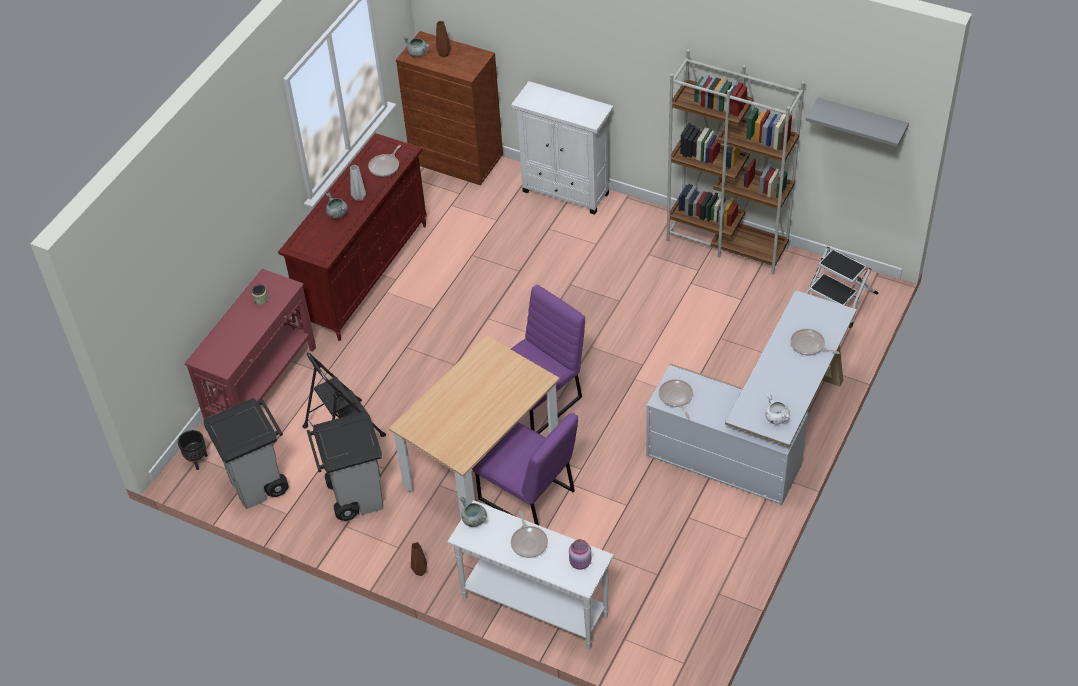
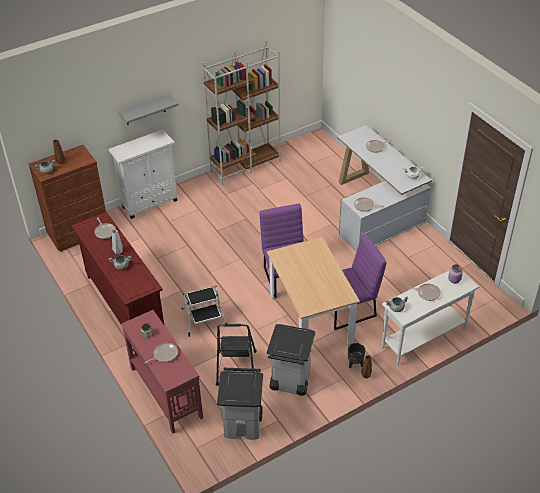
camera: 60 degrees left, 5 degrees down
black planter [178,430,208,470] -> black planter moved to [348,343,365,369]
grey shelf [806,98,909,147] -> grey shelf moved to [118,94,179,125]
step ladder [806,247,878,328] -> step ladder moved to [181,286,228,337]
none -> frying pan [144,343,178,364]

